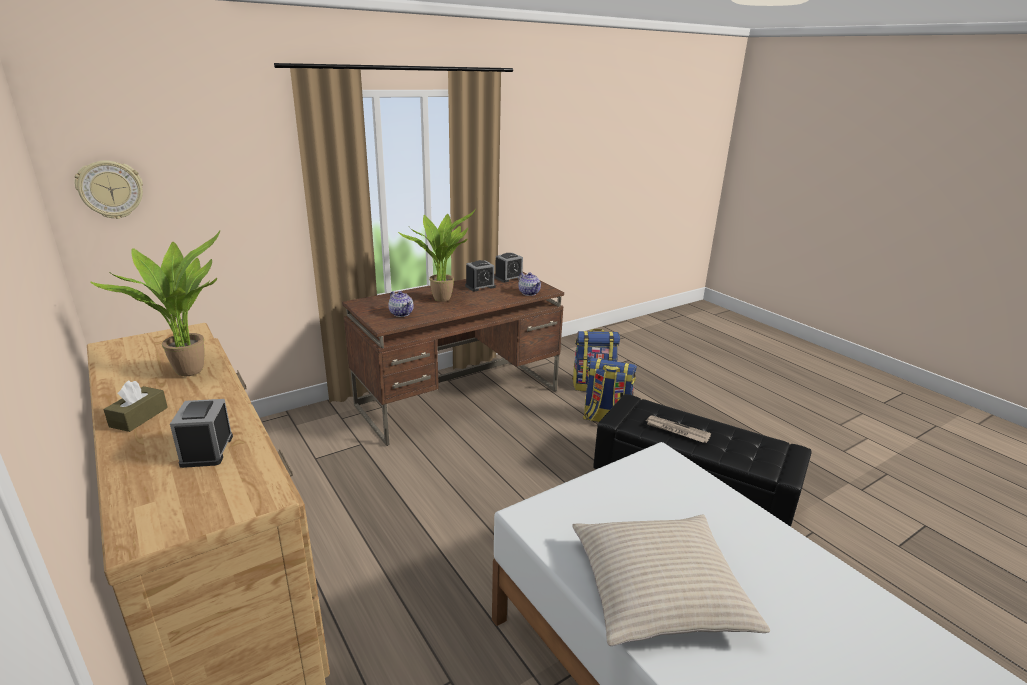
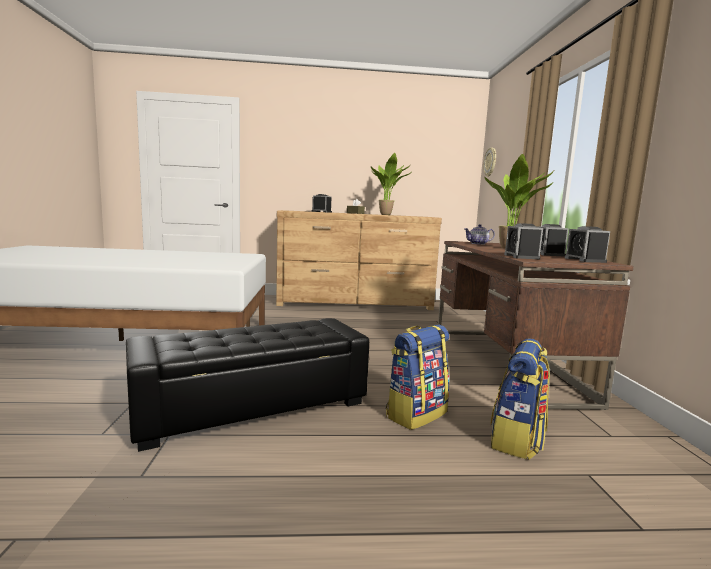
camera: 120 degrees right, 15 degrees down
teapot [518,272,541,296] -> alarm clock [504,223,543,259]
beige pillow [572,515,770,646] -> none
newspaper [645,415,711,443] -> none

